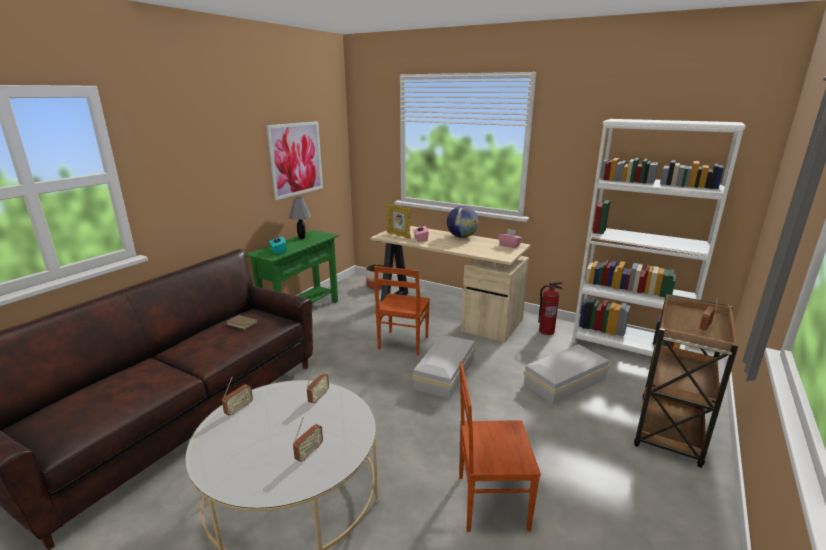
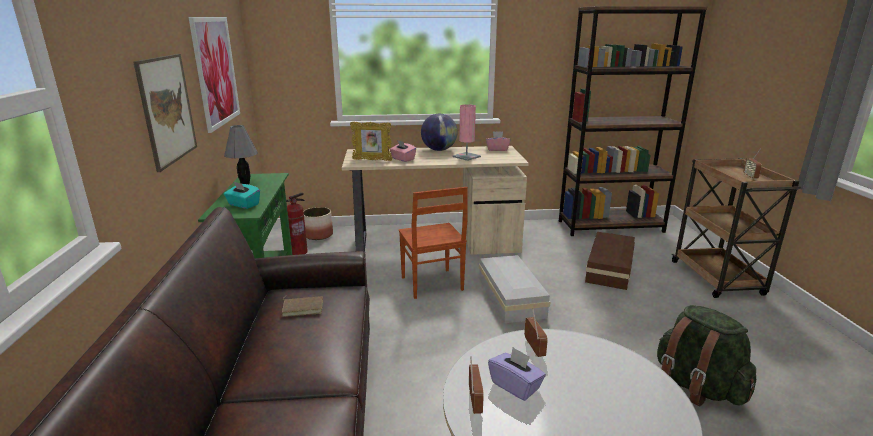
camera: 35 degrees left, 0 degrees up
radio [293,417,323,462] -> none
brown chair [459,362,541,532] -> green backpack [657,305,756,406]
white storage box [524,344,610,404] -> brown storage box [585,232,635,290]
fire extinguisher [538,281,563,335] -> fire extinguisher moved to [286,192,308,255]
white bookcase [572,119,746,357] -> brown bookcase [559,6,707,236]
none -> picture [133,54,197,172]
none -> pink table lamp [452,104,481,161]
none -> purple tissue box [488,347,546,401]

